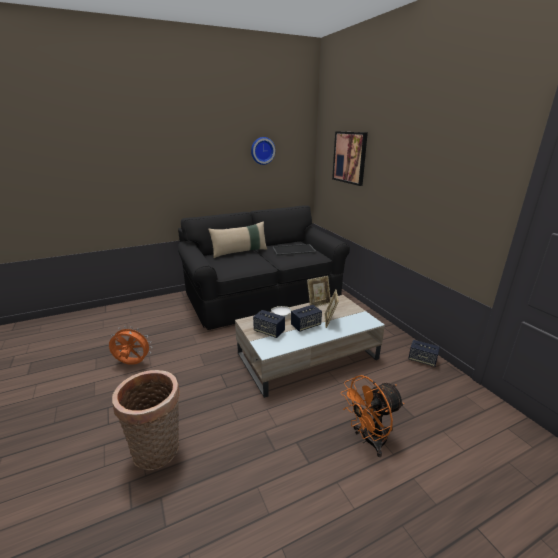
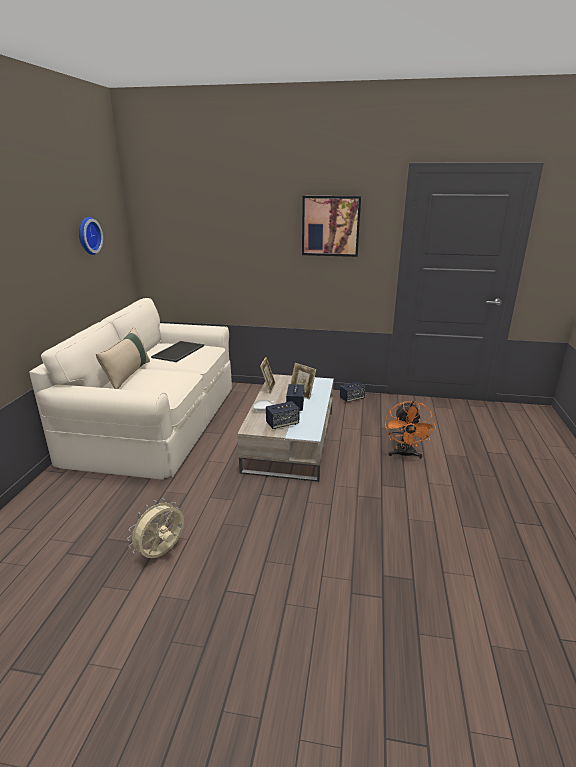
camera: 55 degrees left, 0 degrees up
orange fan [109,326,152,365] -> beige fan [127,498,184,558]
basket [112,370,180,470] -> none
black sofa [178,205,350,330] -> beige sofa [29,298,232,479]
picture [332,131,368,186] -> picture moved to [302,196,361,257]

